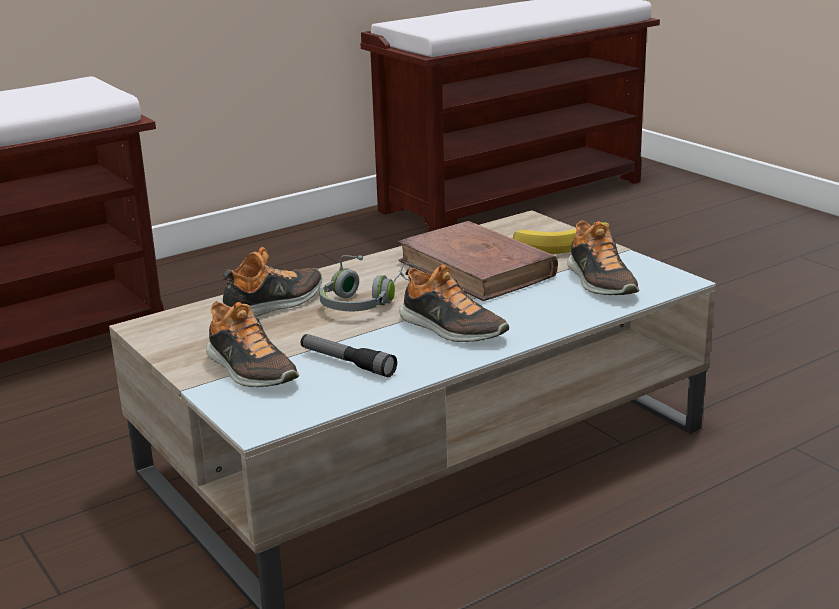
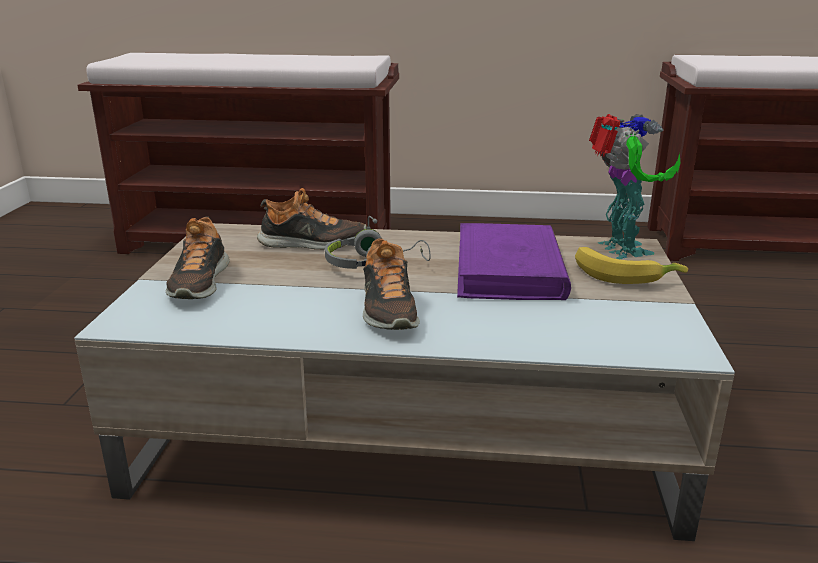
camera: 40 degrees right, 0 degrees up
flashlight [301,334,397,377] -> none
brown book [398,221,558,301] -> purple book [457,223,571,300]
shoe [567,220,640,295] -> none
none -> toy robot [589,114,680,259]

